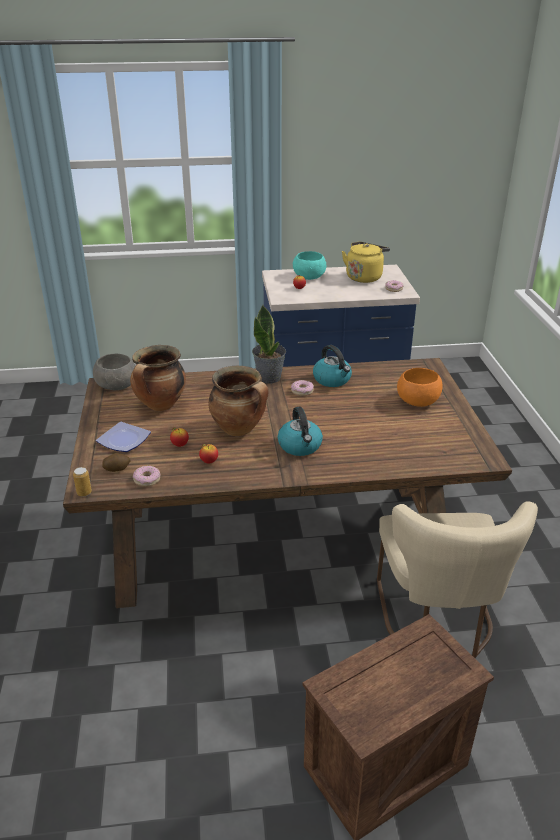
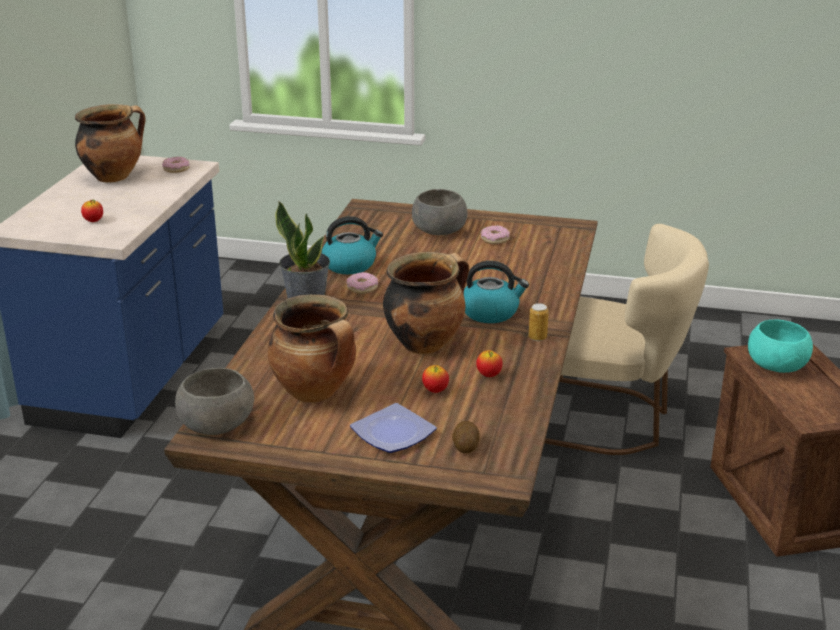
camera: 70 degrees left, 5 degrees down
can [73,467,92,497] -> can moved to [529,303,549,341]
donut [133,466,161,487] -> donut moved to [481,225,510,244]
turquoise bowl [293,251,326,280] -> turquoise bowl moved to [748,320,813,373]
yellow kettle [342,242,390,283] -> cooking pot [75,104,145,182]
orange bowl [397,368,443,407] -> grey bowl [412,189,467,235]

